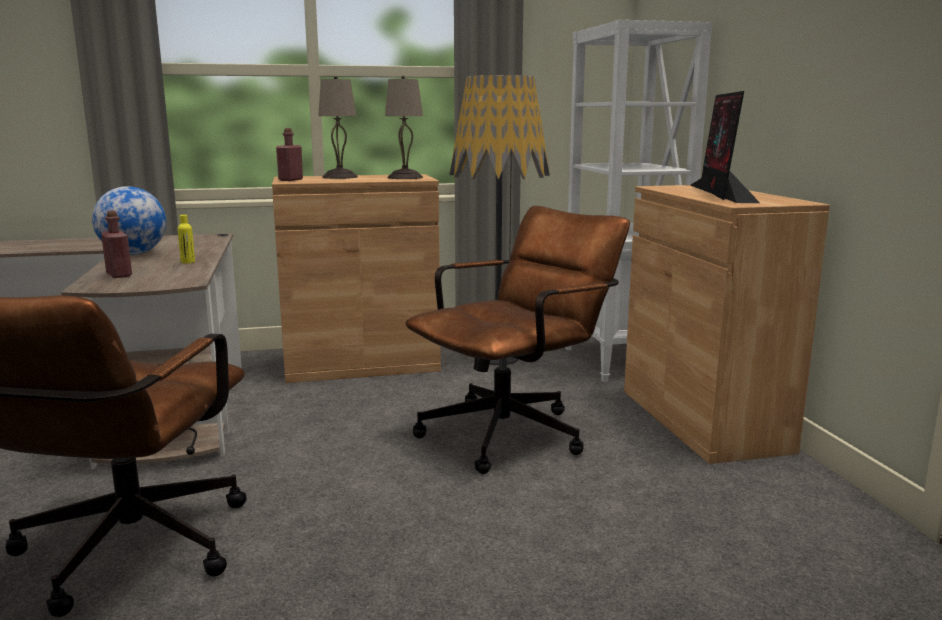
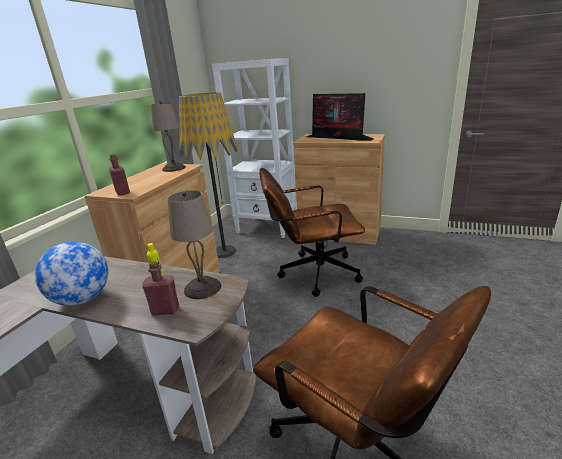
camera: 55 degrees left, 10 degrees up
beige table lamp [318,76,358,179] -> beige table lamp moved to [168,190,221,299]
brown office chair [405,206,630,474] -> brown office chair turned 90 degrees counterclockwise [259,168,365,297]

